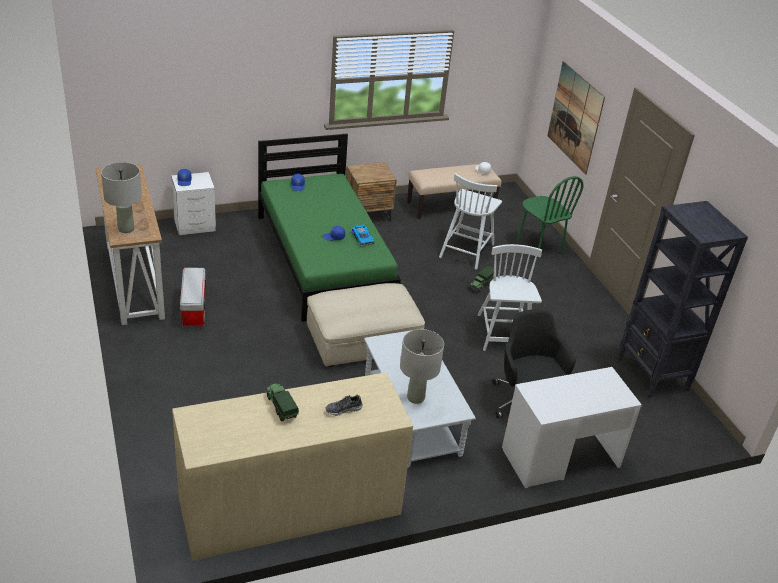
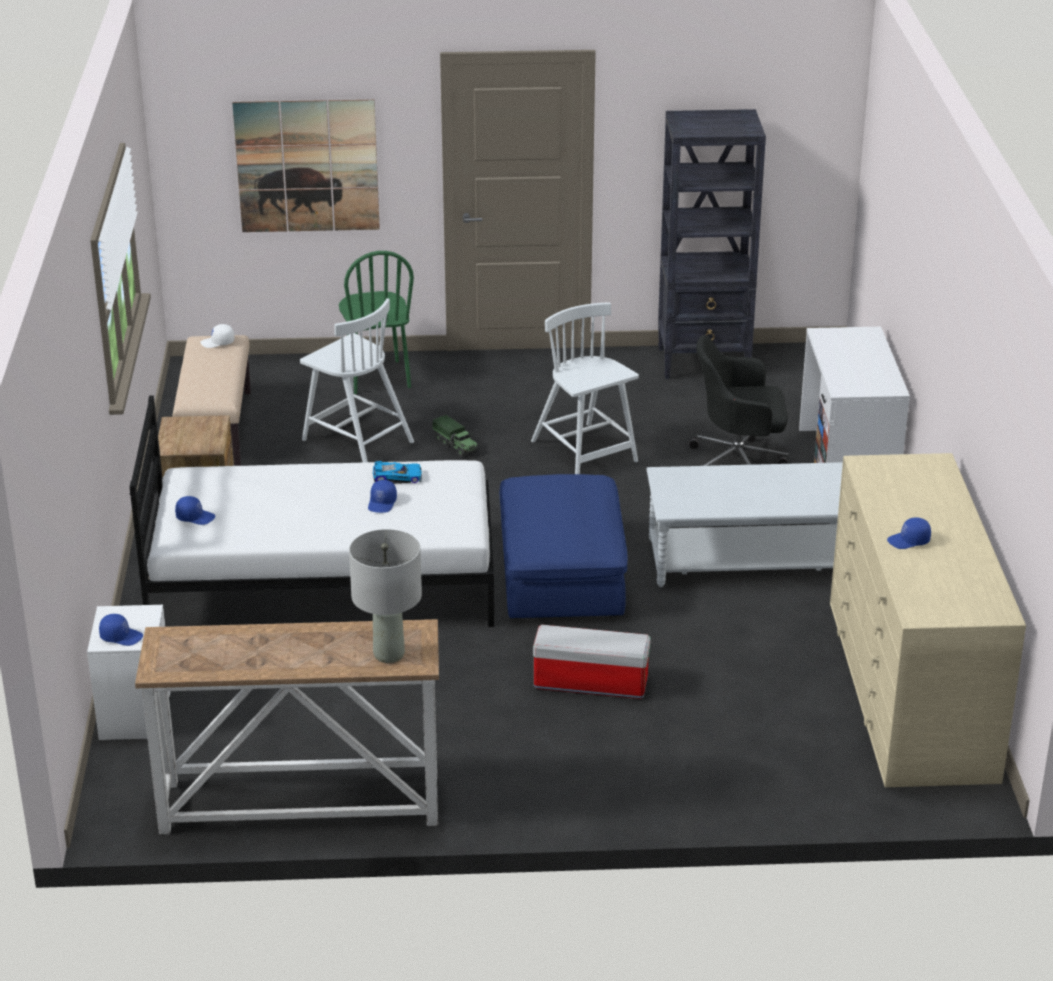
camera: 70 degrees left, 5 degrees down
storage box [180,268,206,327] -> storage box moved to [533,625,651,699]
green bed [258,134,401,322] -> white bed [130,396,494,627]
toy truck [266,384,299,422] -> blue cap [887,517,931,549]
beige ottoman [307,283,425,367] -> blue ottoman [500,474,627,618]
shoe [326,395,363,416] -> none
grey table lamp [400,329,444,404] -> none
white chair [477,244,542,351] -> white chair turned 45 degrees clockwise [531,303,639,474]
green chair [517,176,583,260] -> green chair turned 90 degrees clockwise [339,251,414,394]

